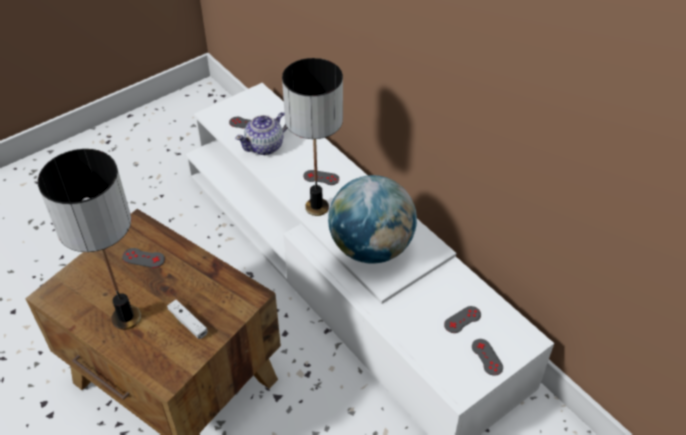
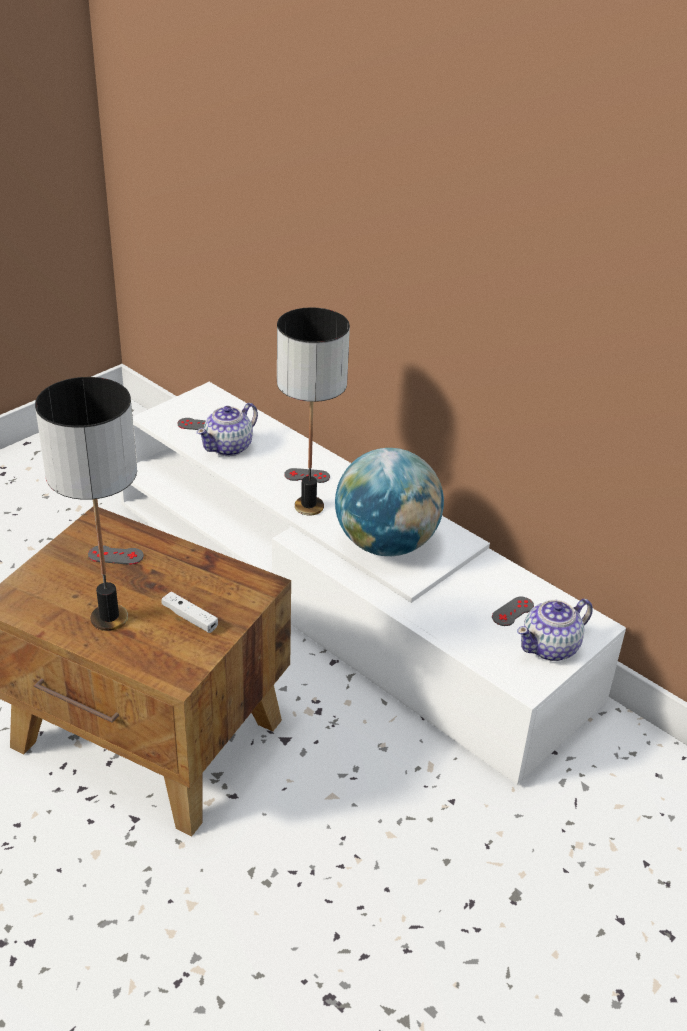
camera: 10 degrees left, 10 degrees down
grey game controller [472,339,503,376] -> teapot [517,599,593,661]

